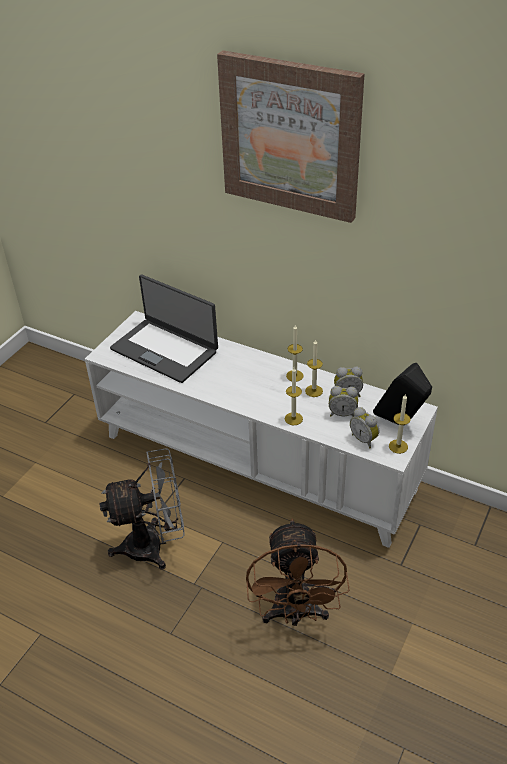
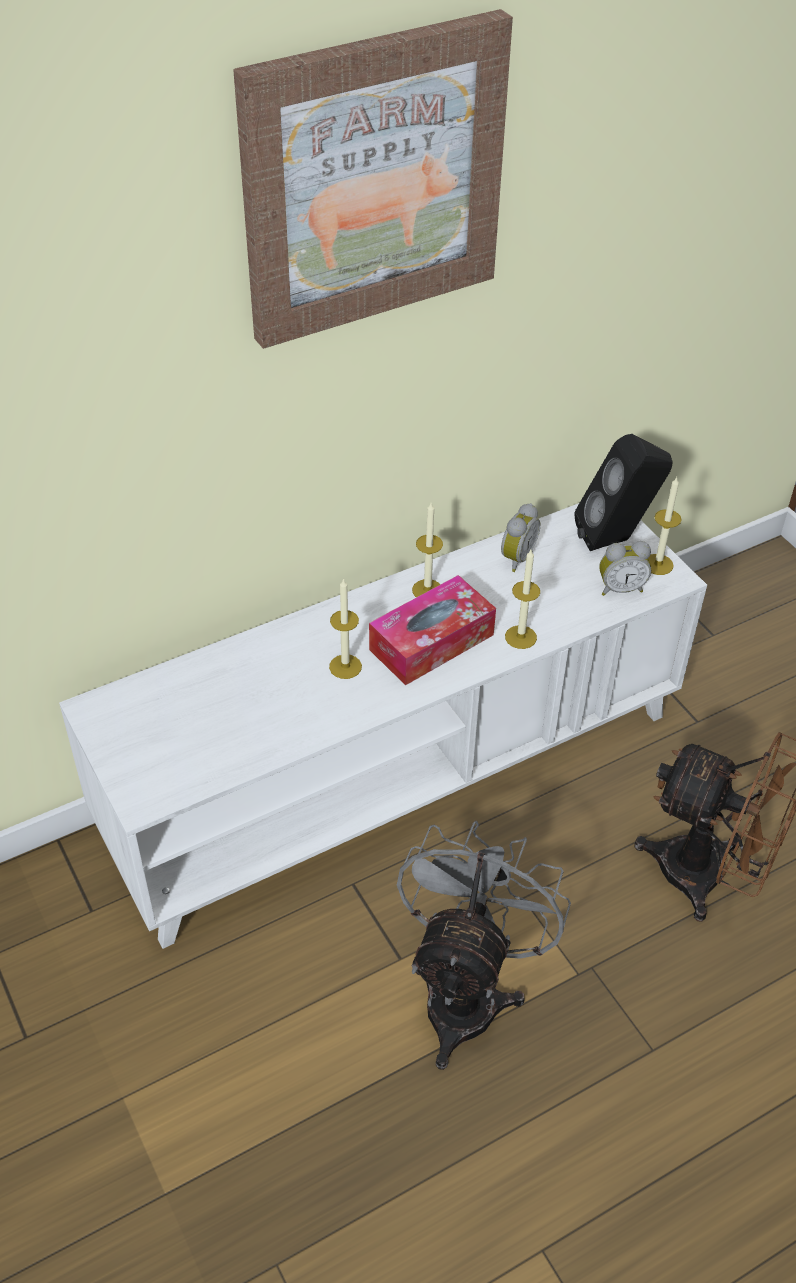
camera: 60 degrees left, 5 degrees up
laptop [110,275,218,383] -> none
candle [305,339,323,397] -> candle moved to [329,578,362,679]
alarm clock [329,386,358,417] -> none
none -> tissue box [369,575,496,685]

